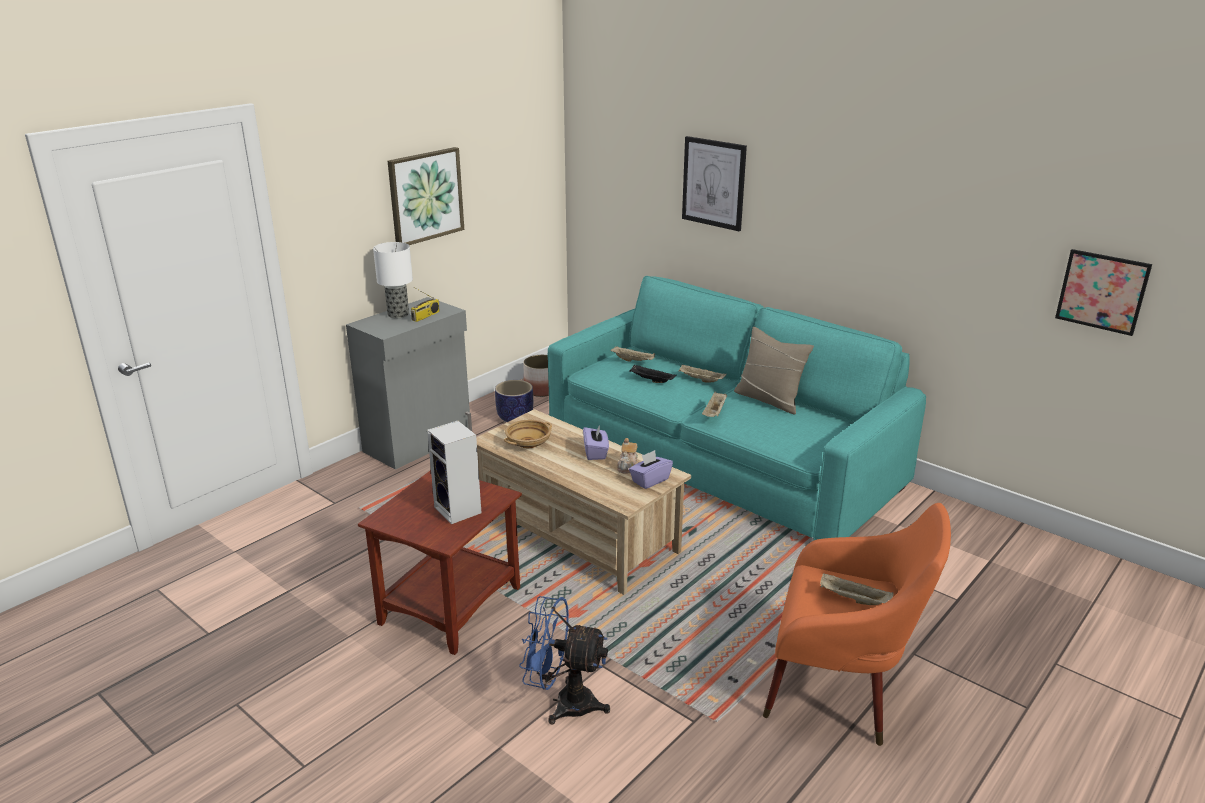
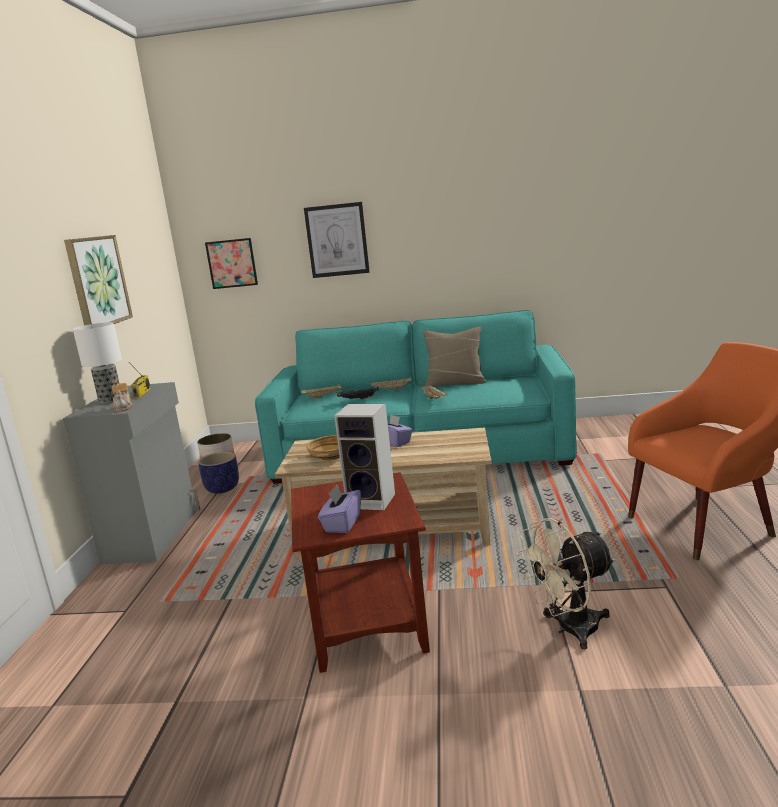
camera: 35 degrees left, 10 degrees down
blue fan [519,596,610,724] -> beige fan [516,518,615,649]
teapot [617,438,638,474] -> teapot moved to [112,380,134,412]
purple tissue box [629,450,673,489] -> purple tissue box moved to [318,485,361,533]
beige tray [820,573,894,605] -> none
picture [1055,249,1152,336] -> picture moved to [205,238,258,289]

